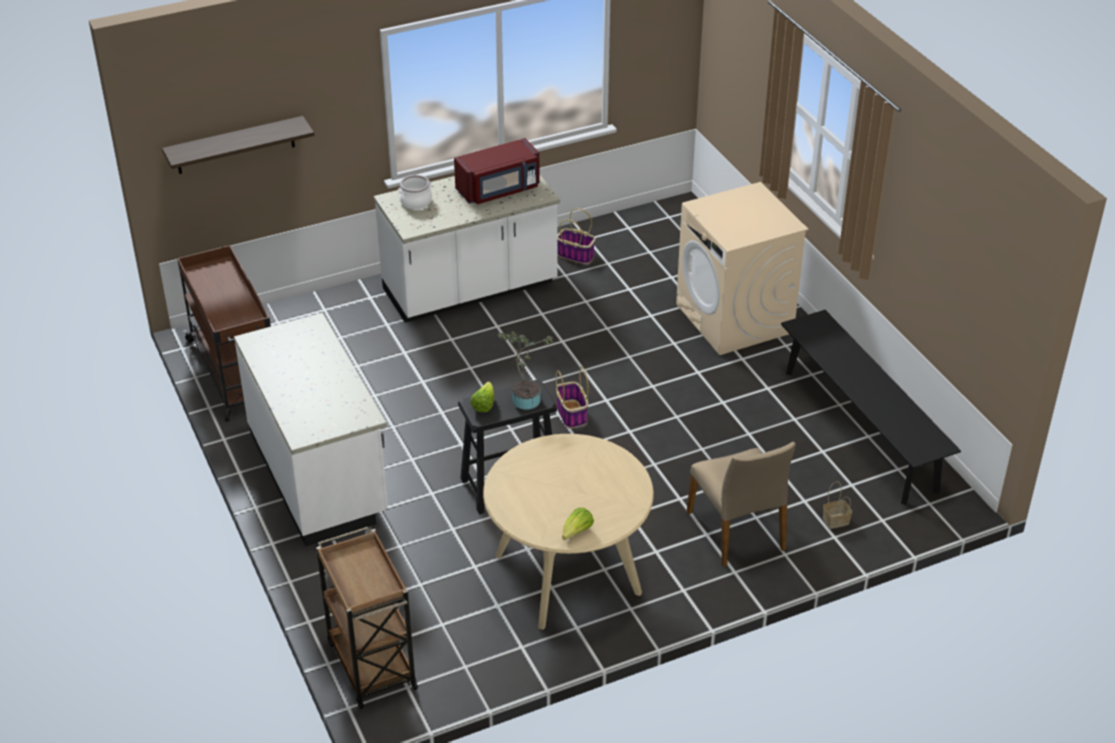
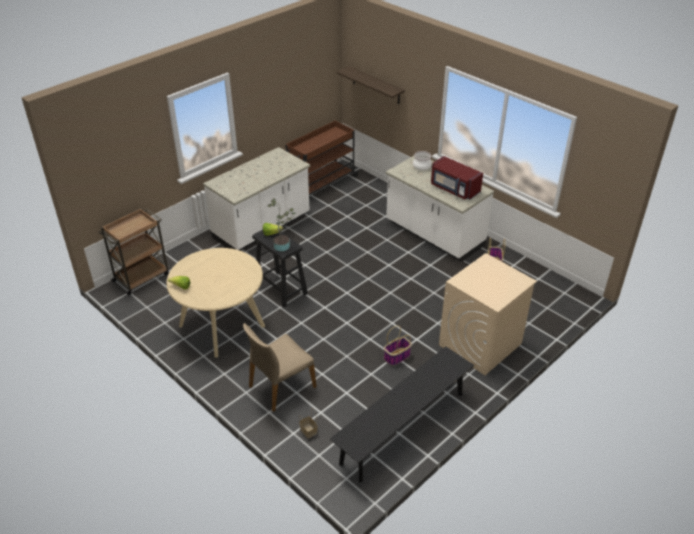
camera: 70 degrees right, 0 degrees up
basket [556,366,589,429] -> basket moved to [384,326,412,366]

